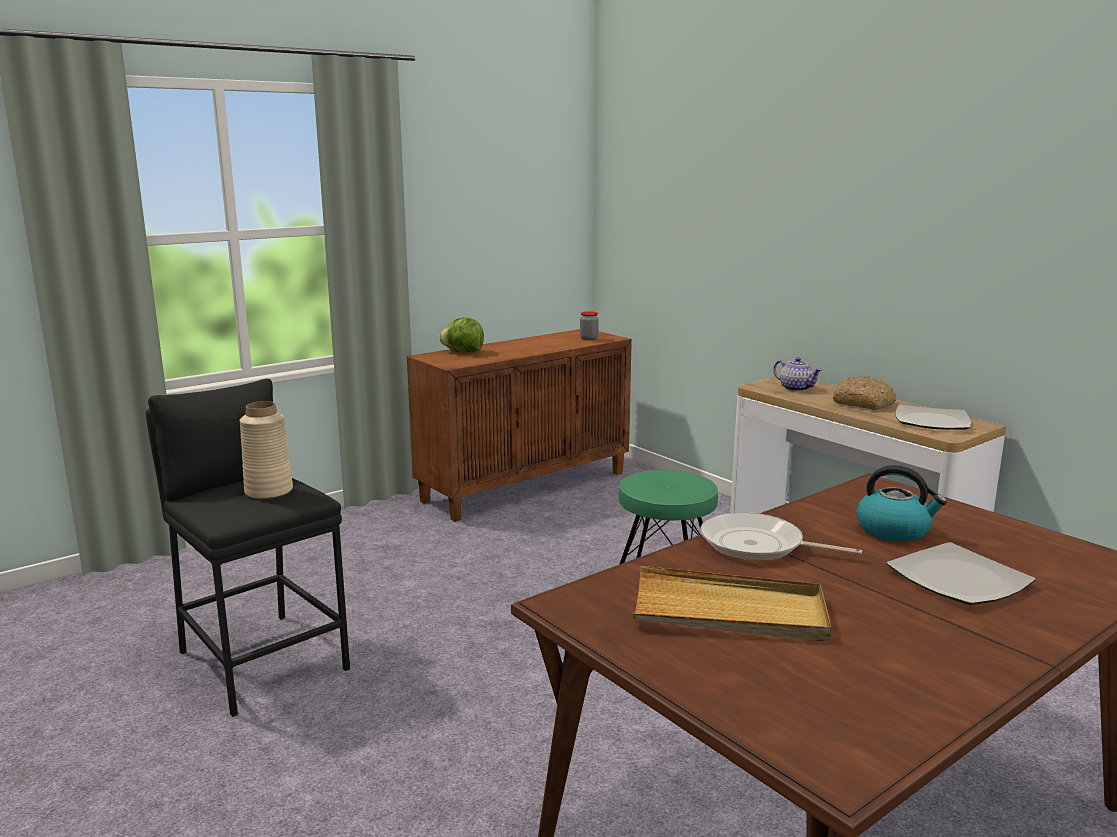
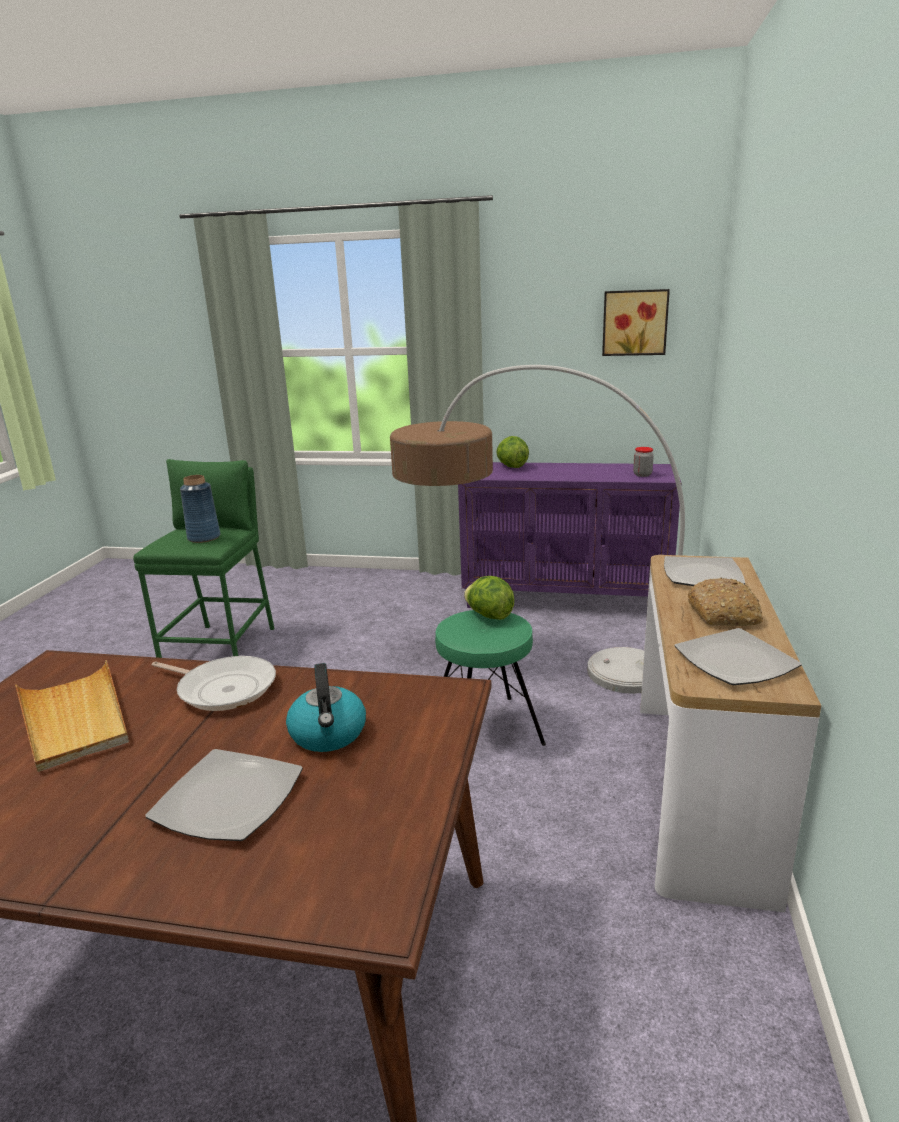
camera: 50 degrees right, 5 degrees up
black stool [146,379,350,717] -> green stool [133,459,275,658]
beige vase [239,401,293,499] -> blue vase [180,475,220,543]
brown cabinet [407,329,632,522] -> purple cabinet [458,462,682,608]
frying pan [701,512,862,561] -> frying pan turned 135 degrees clockwise [152,656,276,711]
teapot [773,357,822,392] -> plate [664,556,745,586]
none -> floor lamp [390,365,685,694]
none -> lettuce [464,576,515,620]
none -> picture [602,289,670,356]

